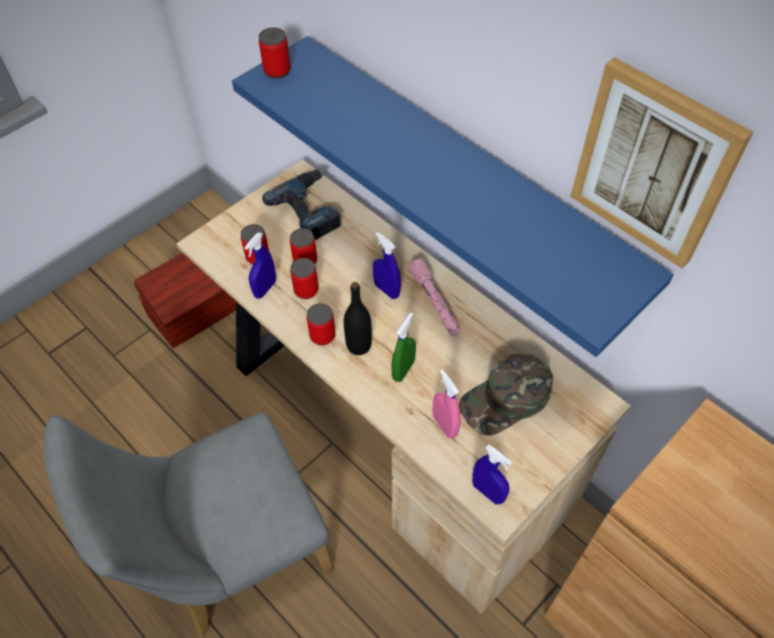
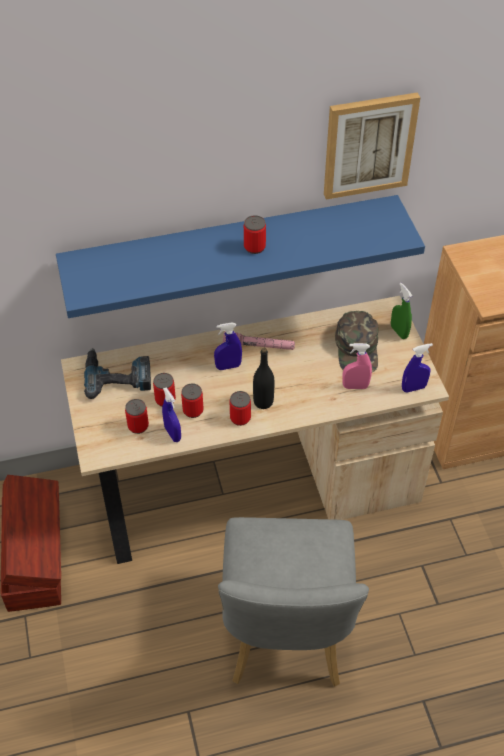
camera: 60 degrees left, 5 degrees down
can [259,27,291,79] -> can moved to [244,215,266,254]
green spray bottle [391,312,416,382] -> green spray bottle moved to [391,283,412,339]

